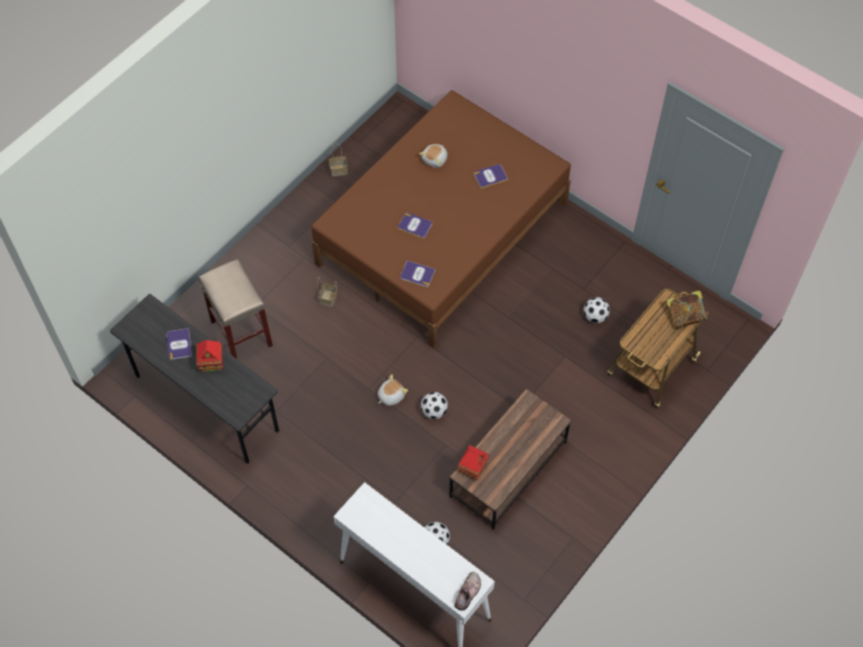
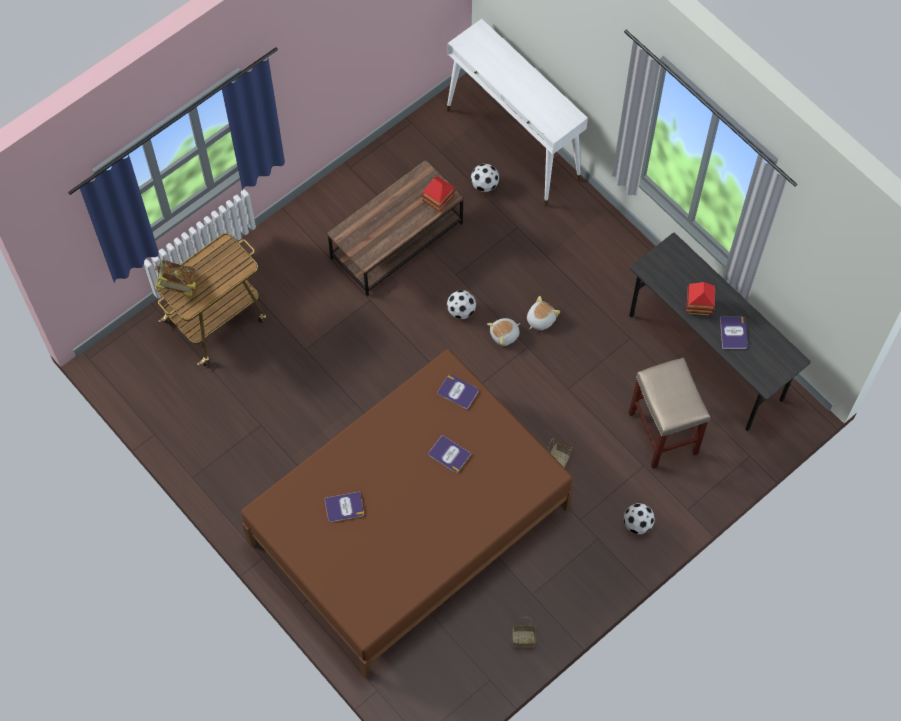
camera: 170 degrees left, 5 degrees up
plush toy [419,144,447,168] -> plush toy moved to [527,296,560,330]
shoe [455,572,481,611] -> none
football [584,297,610,323] -> football moved to [623,503,655,534]

